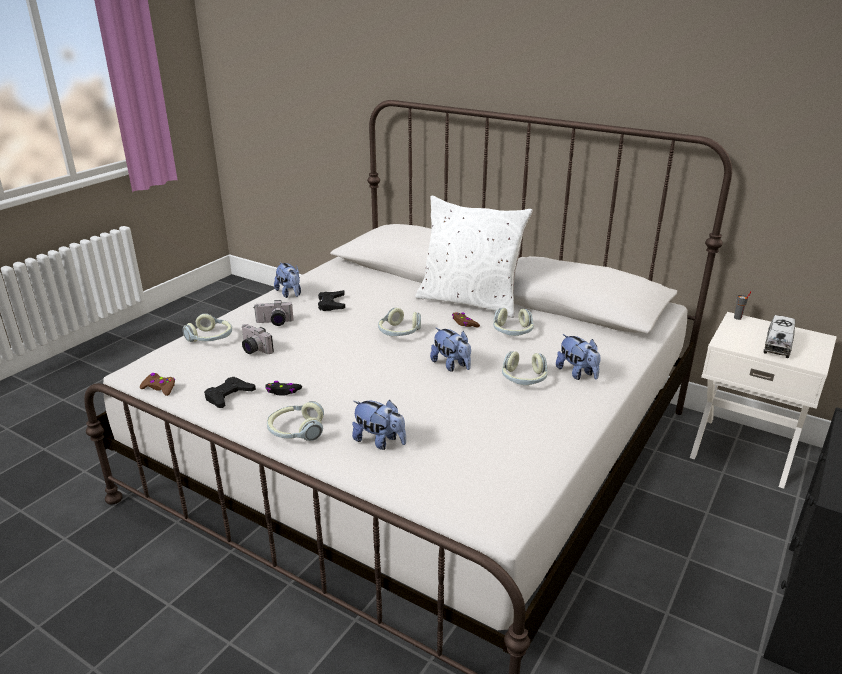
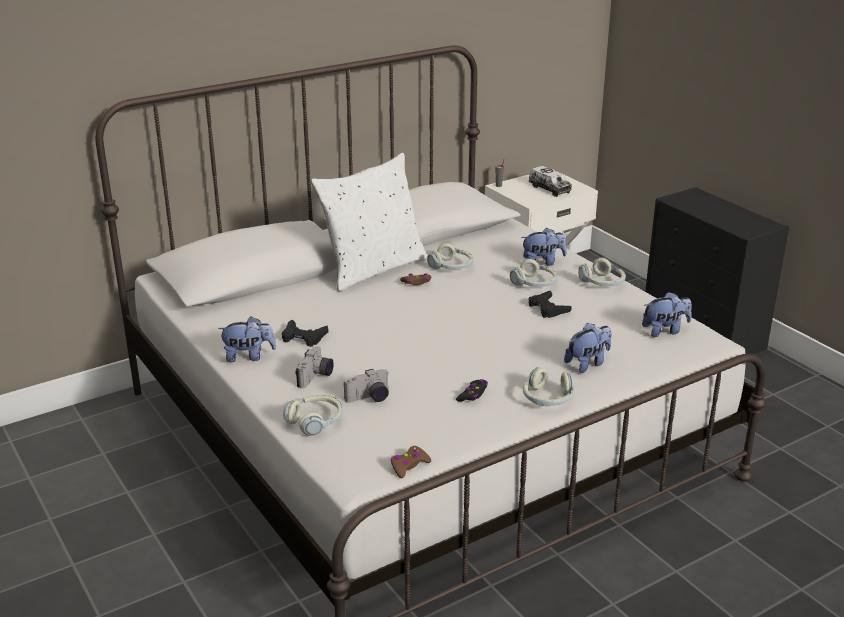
camera: 65 degrees left, 0 degrees up
black game controller [204,377,256,408] -> black game controller moved to [528,291,572,318]
headphones [378,307,421,336] -> headphones moved to [578,258,626,286]
plush toy [430,328,471,372] -> plush toy moved to [642,292,692,337]

